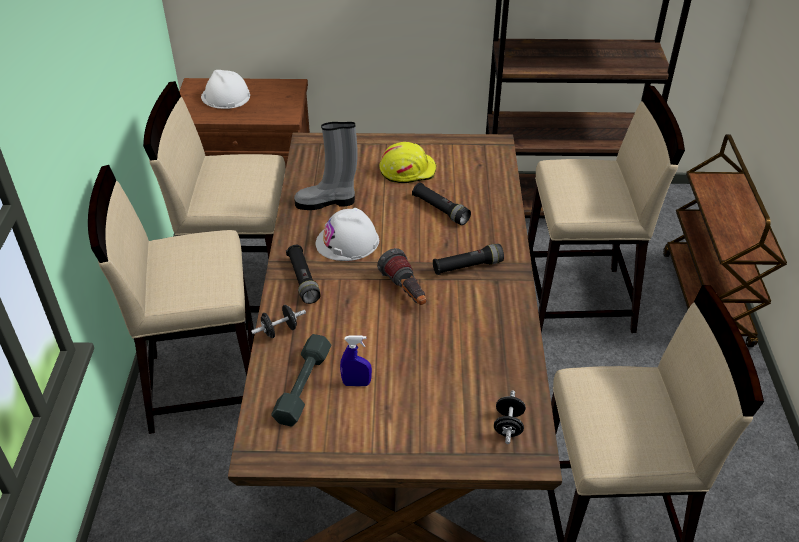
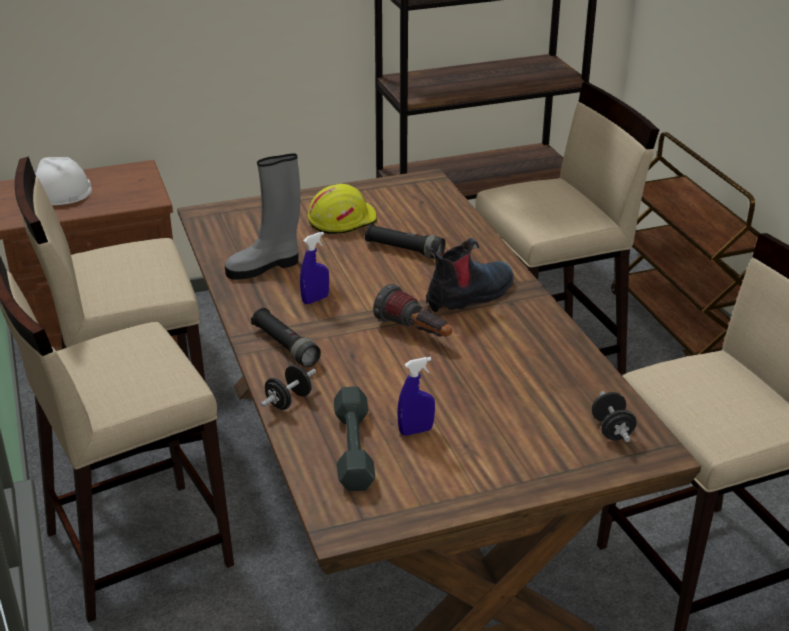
camera: 20 degrees left, 10 degrees down
white hard hat [315,208,379,261] -> blue spray bottle [300,232,329,304]
black flashlight [433,244,504,275] -> boot [426,238,514,312]

